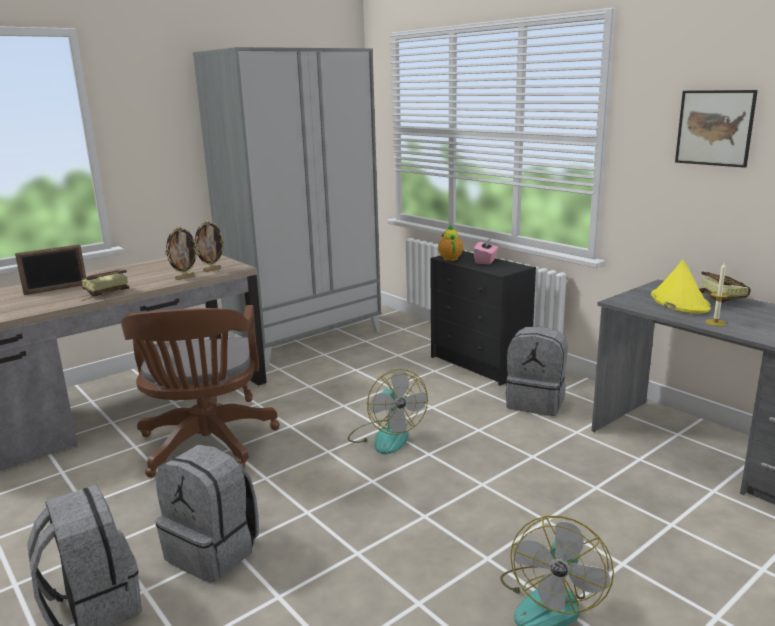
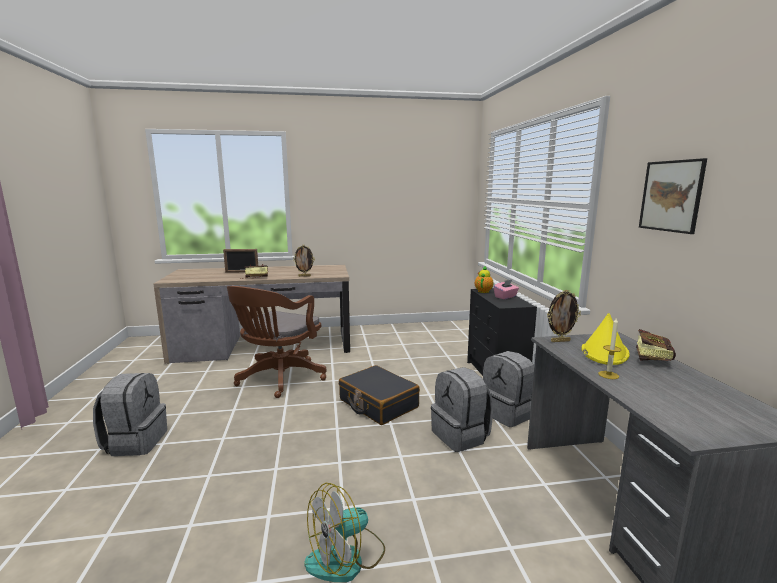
camera: 30 degrees right, 5 degrees down
grey backpack [156,444,259,583] -> grey backpack moved to [431,367,493,452]
grey wardrobe [193,47,381,368] -> none
picture frame [195,220,225,272] -> picture frame moved to [547,290,581,342]
fan [348,369,428,454] -> black suitcase [339,365,420,425]

